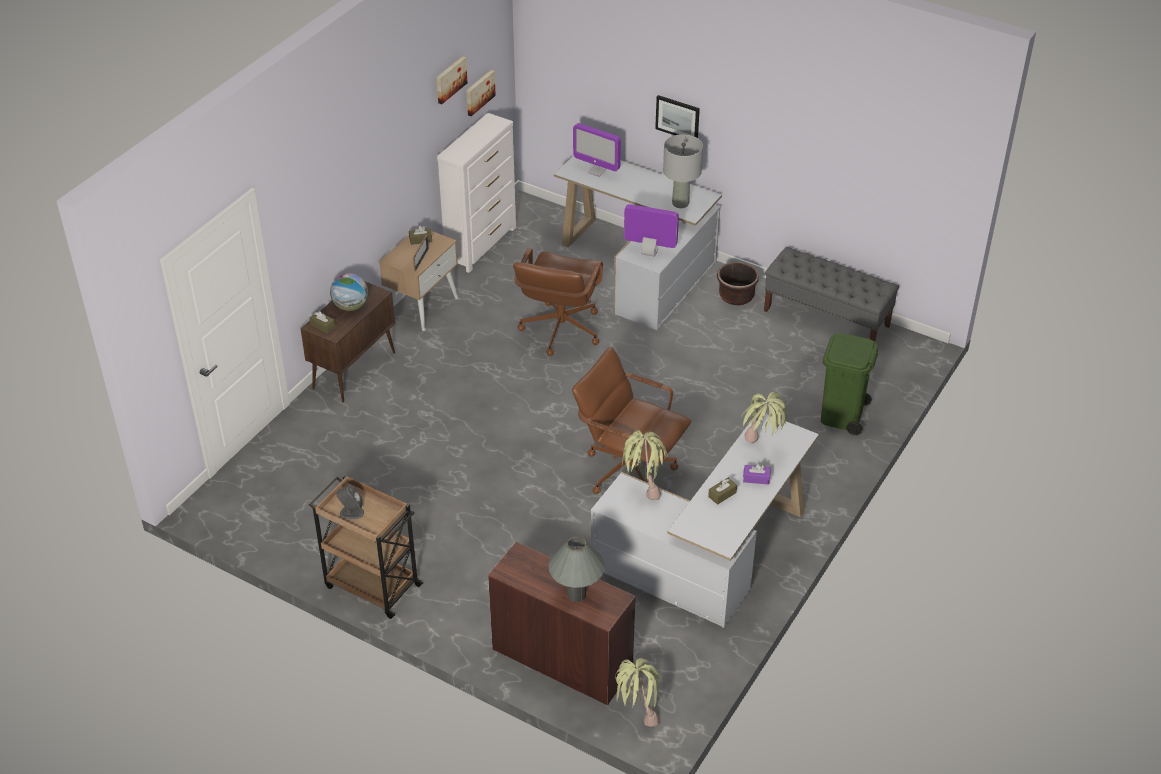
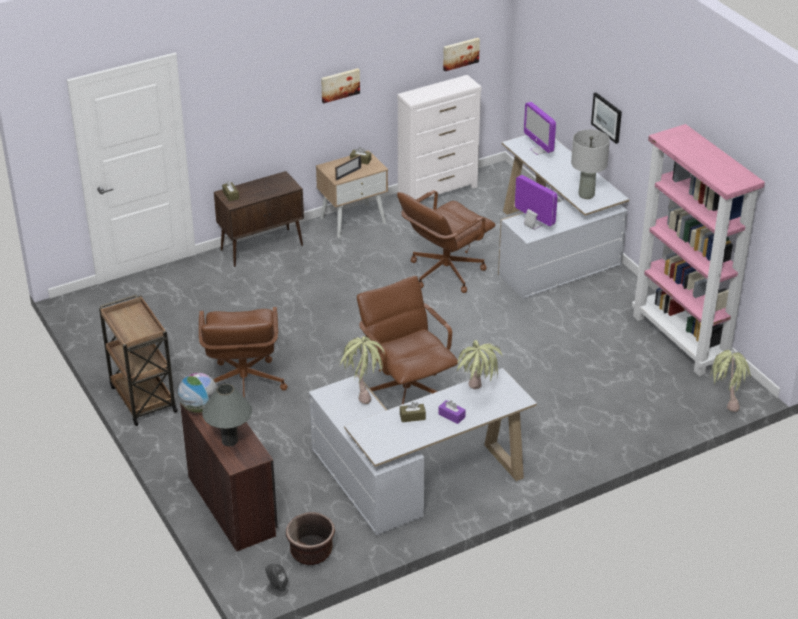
camera: 30 degrees right, 5 degrees down
globe [330,273,368,311] -> globe moved to [178,373,217,413]
grey speaker [336,485,364,519] -> grey speaker moved to [265,564,288,597]
picture [436,56,467,104] -> picture moved to [321,68,360,103]
potted plant [615,658,663,727] -> potted plant moved to [710,350,751,412]
brown planter [717,262,759,305] -> brown planter moved to [286,512,335,565]
grey bench [764,247,899,342] -> pink bookcase [632,124,765,376]
green trash can [821,333,878,435] -> none
none -> brown office chair [199,307,288,398]

